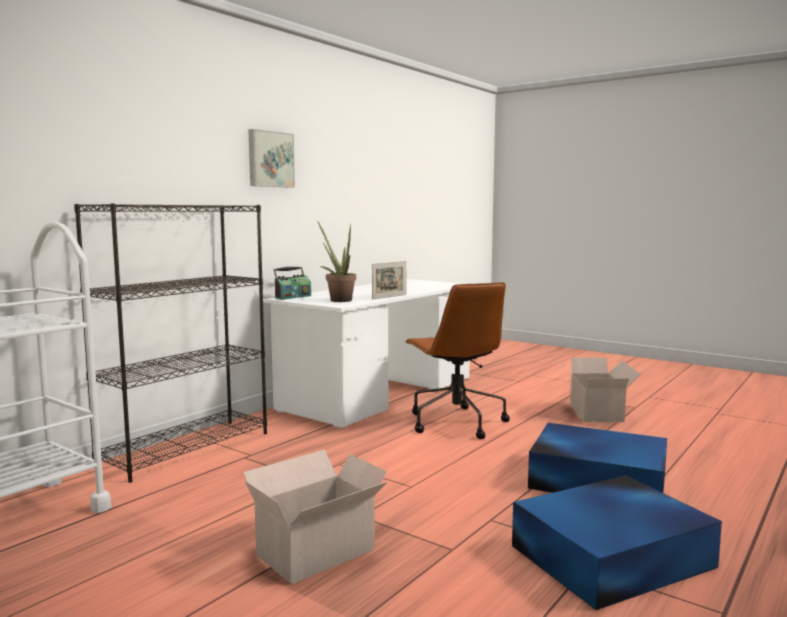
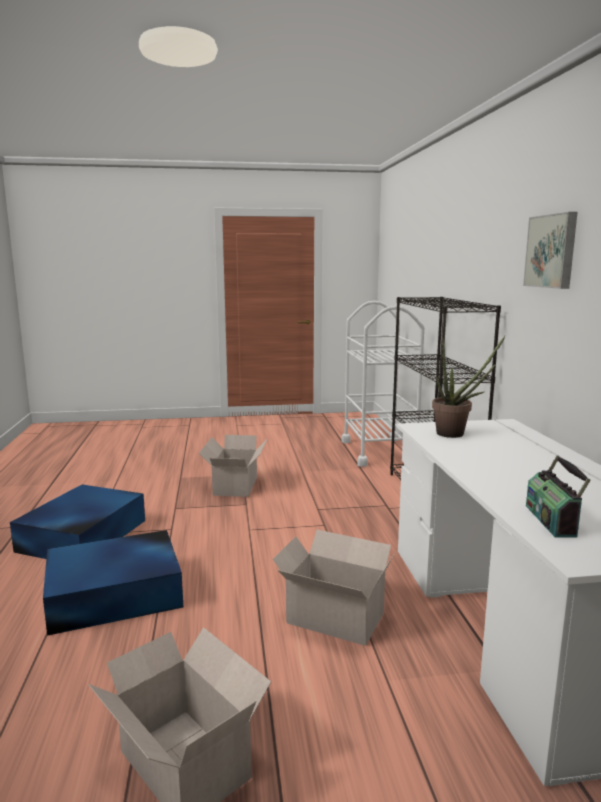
camera: 135 degrees right, 5 degrees up
radio [273,267,311,300] -> radio moved to [526,455,590,537]
picture frame [372,261,406,300] -> none
brown office chair [405,282,510,439] -> cardboard box [273,530,394,646]

